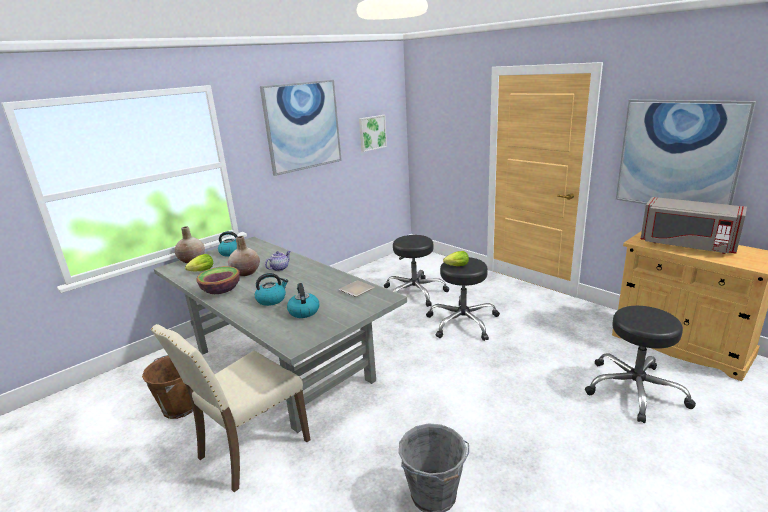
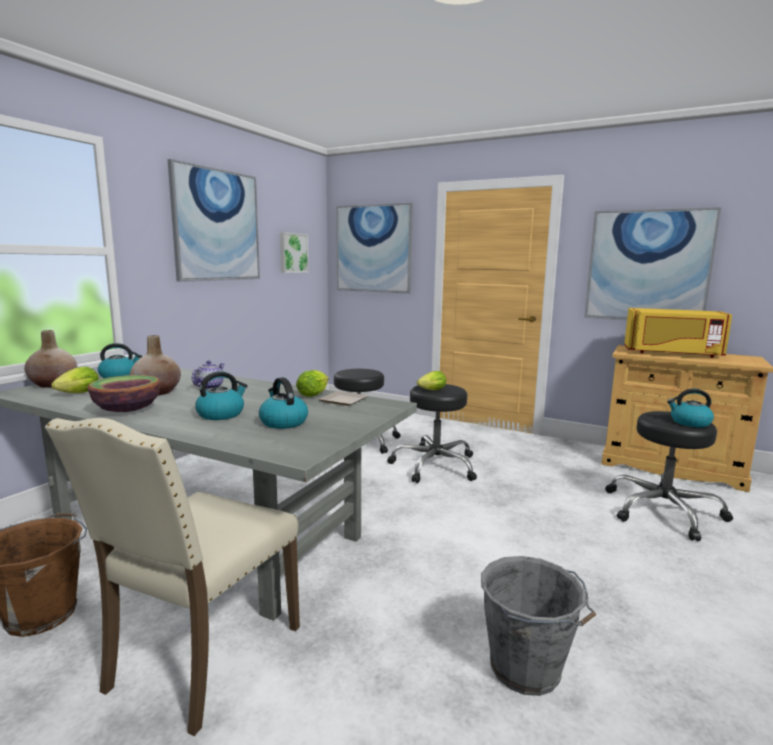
camera: 20 degrees left, 10 degrees down
grey microwave [641,197,747,254] -> yellow microwave [624,308,732,358]
none -> lettuce [296,370,329,397]
none -> picture [336,203,413,294]
none -> kettle [667,389,714,427]

